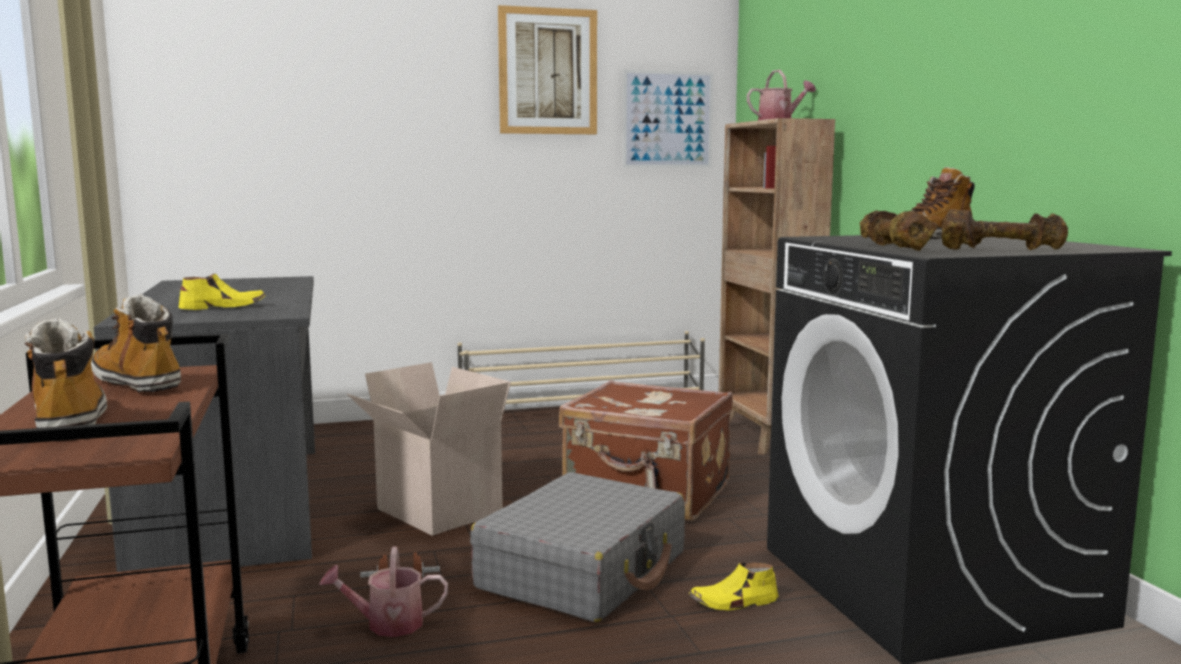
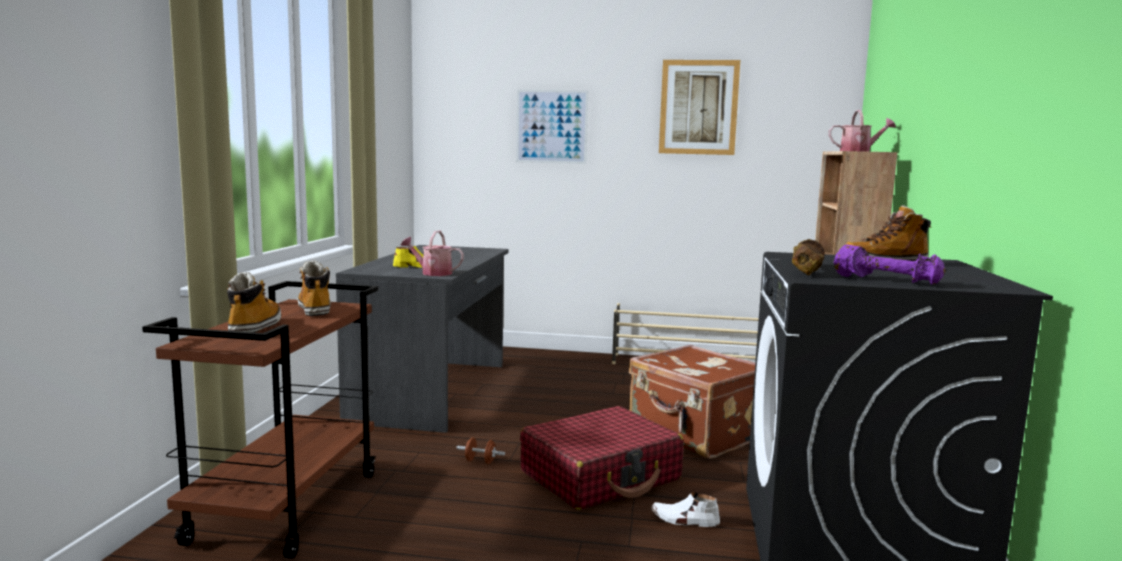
camera: 25 degrees right, 0 degrees up
watering can [319,546,448,637] -> watering can moved to [401,231,464,276]
cardboard box [347,362,511,536] -> none
grey suitcase [470,472,685,622] -> red suitcase [520,406,683,510]
picture [623,69,713,168] -> picture moved to [516,89,588,164]
yellow shoe [689,562,779,611] -> white shoe [651,492,720,527]
brown dumbbell [941,210,1068,250] -> purple dumbbell [833,244,945,285]

